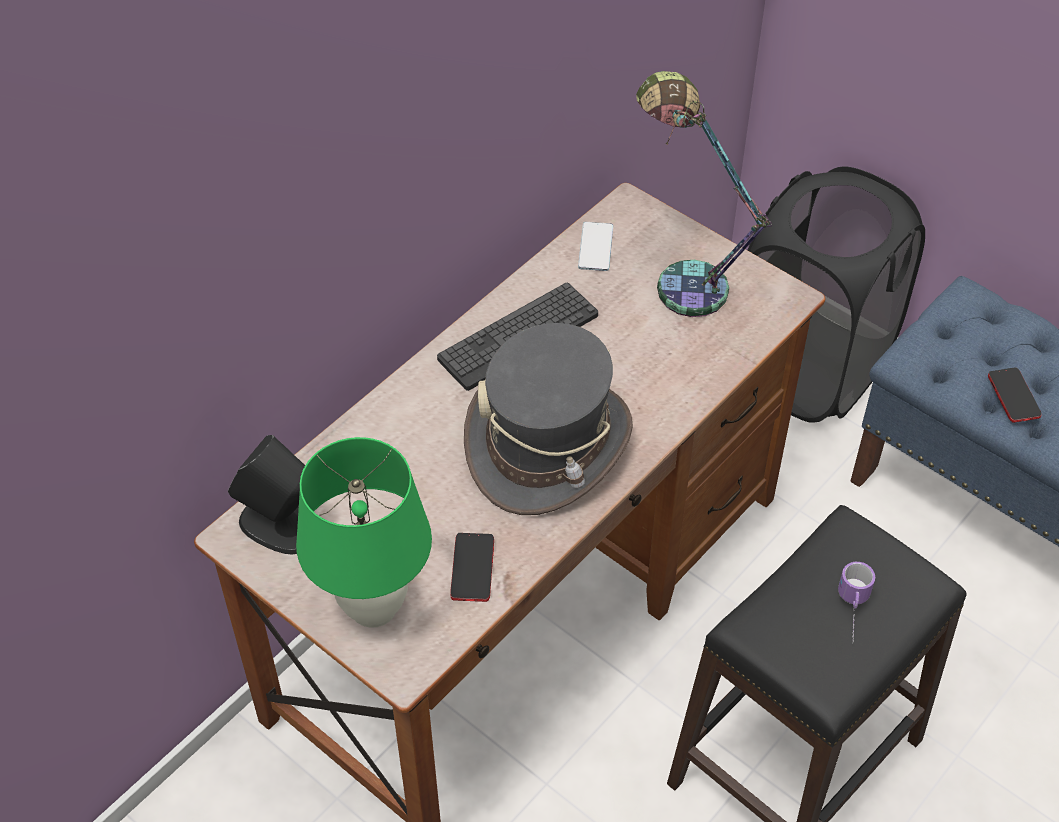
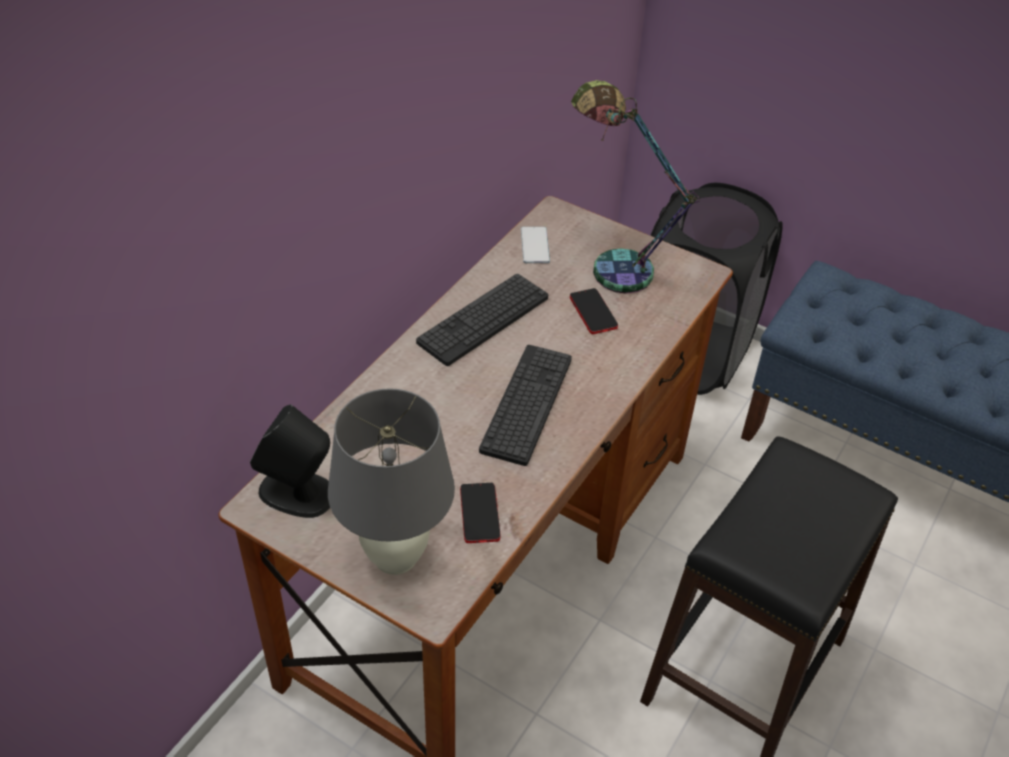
camera: 10 degrees left, 5 degrees down
green table lamp [296,437,432,628] -> grey table lamp [328,388,455,575]
grey hat [464,323,633,515] -> keyboard [479,345,572,466]
mug [838,562,875,644] -> none
phone [988,367,1042,423] -> phone moved to [570,288,618,334]

